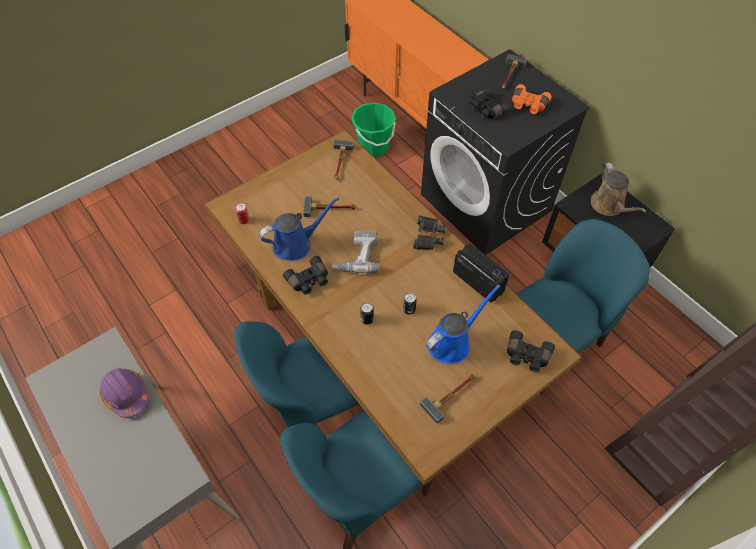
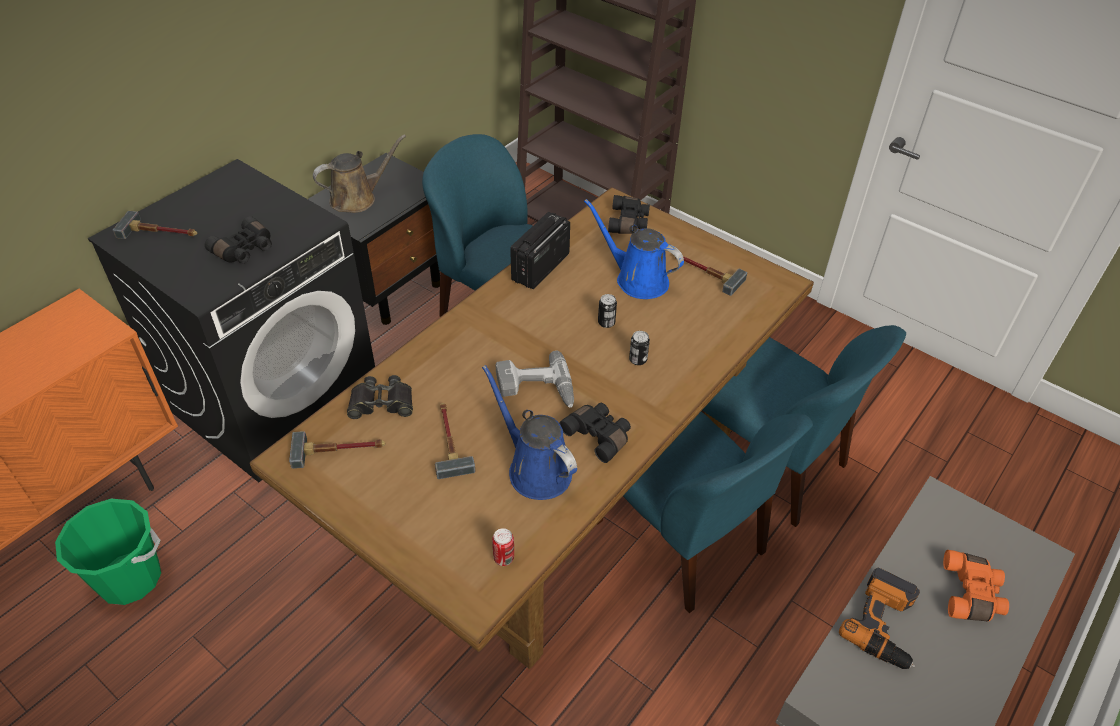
camera: 105 degrees left, 10 degrees down
purple hard hat [100,368,149,418] -> power drill [839,568,920,669]
black binoculars [413,216,446,250] -> black binoculars moved to [347,375,413,419]
orange binoculars [512,84,552,114] -> orange binoculars moved to [943,550,1009,621]

